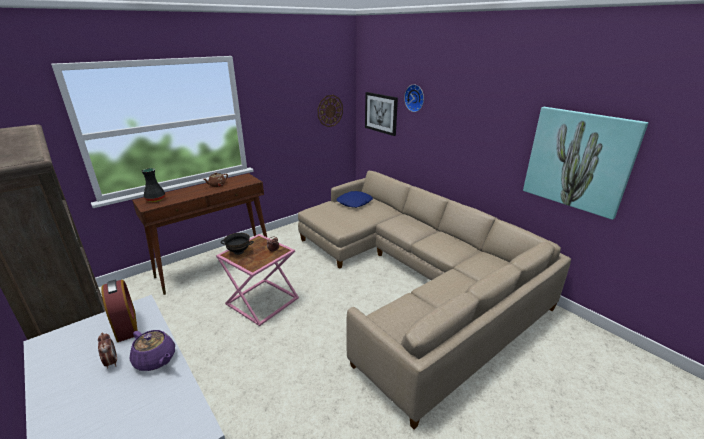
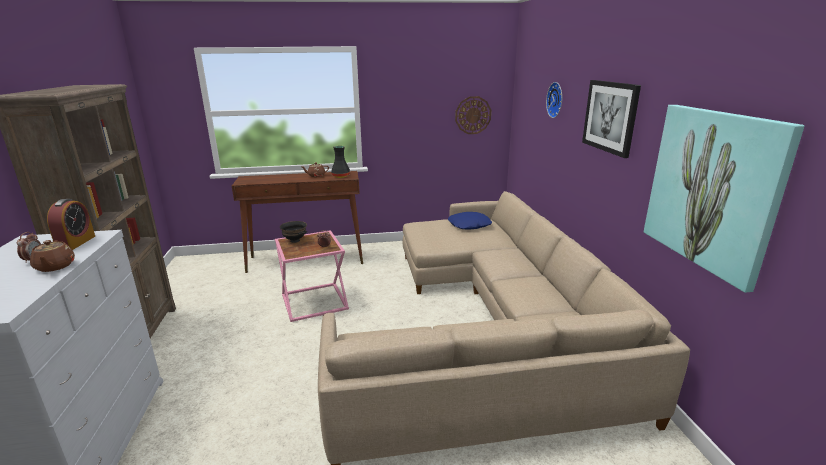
camera: 30 degrees right, 5 degrees down
purple teapot [130,330,175,371] -> brown teapot [30,240,75,272]
black vase [142,168,165,202] -> black vase moved to [331,146,350,178]
picture [365,92,398,136] -> picture moved to [582,80,641,158]

